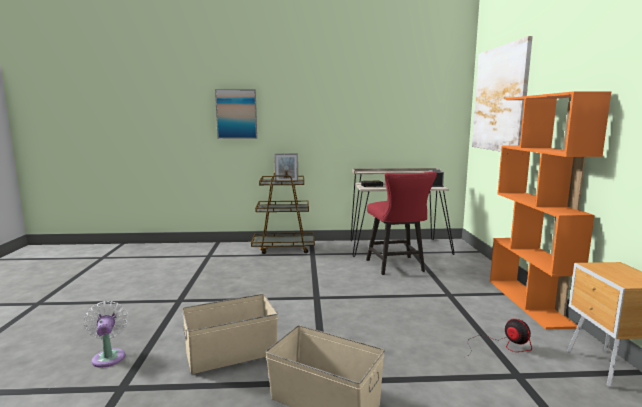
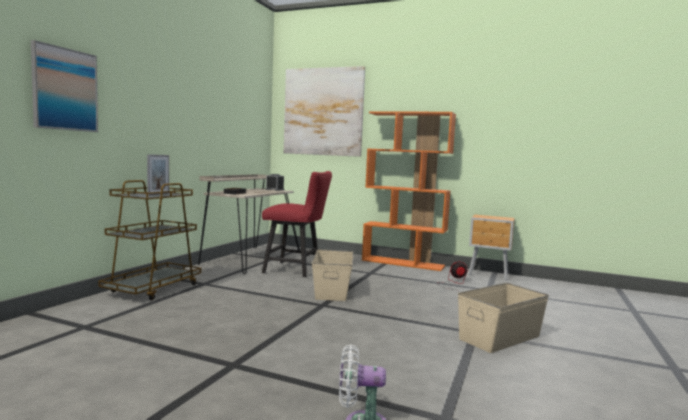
camera: 65 degrees left, 5 degrees down
beige storage box [182,294,278,374] -> beige storage box moved to [312,249,353,301]

